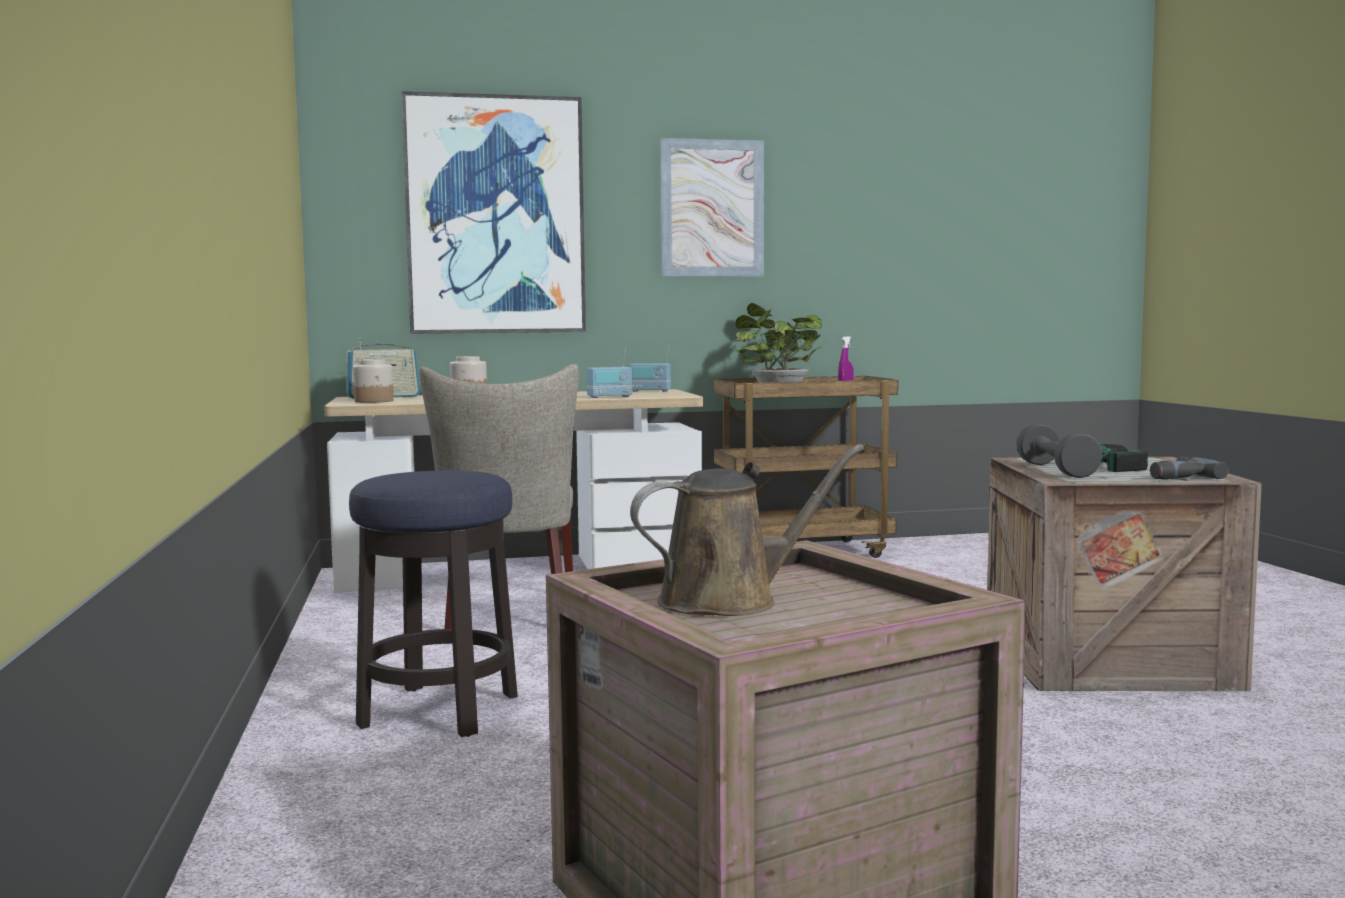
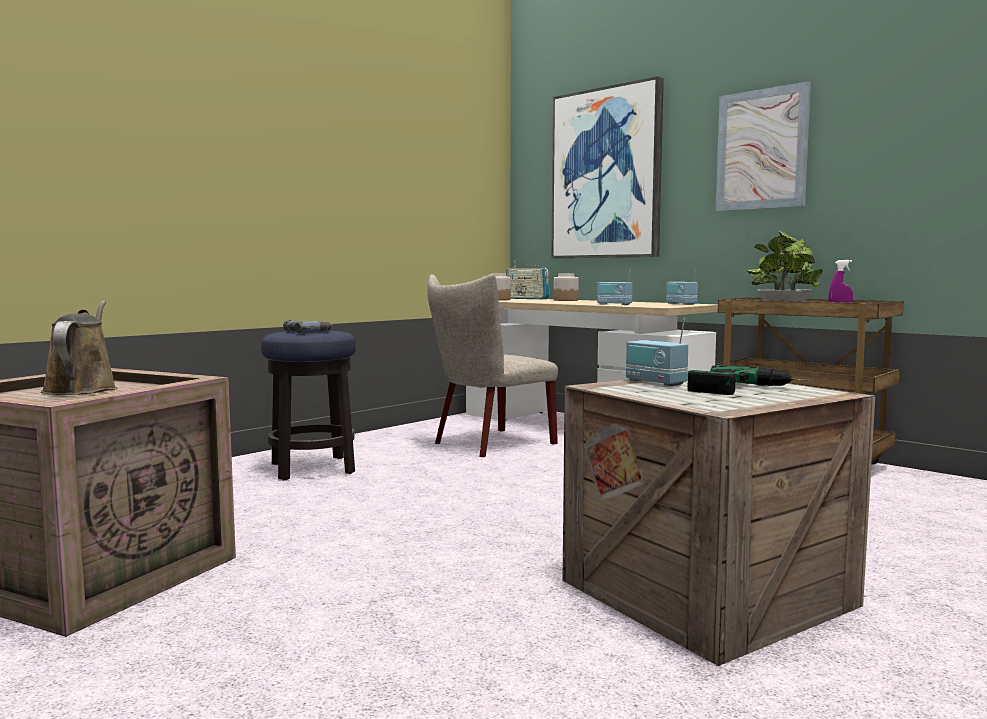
camera: 55 degrees right, 0 degrees up
brown watering can [630,444,864,616] -> brown watering can turned 135 degrees counterclockwise [41,301,117,395]
grey dumbbell [1017,423,1103,478] -> radio [626,318,688,386]
power drill [1150,457,1229,480] -> power drill moved to [283,320,332,333]

